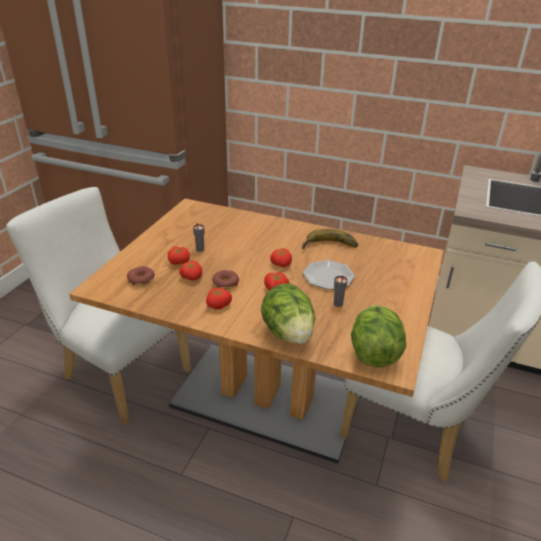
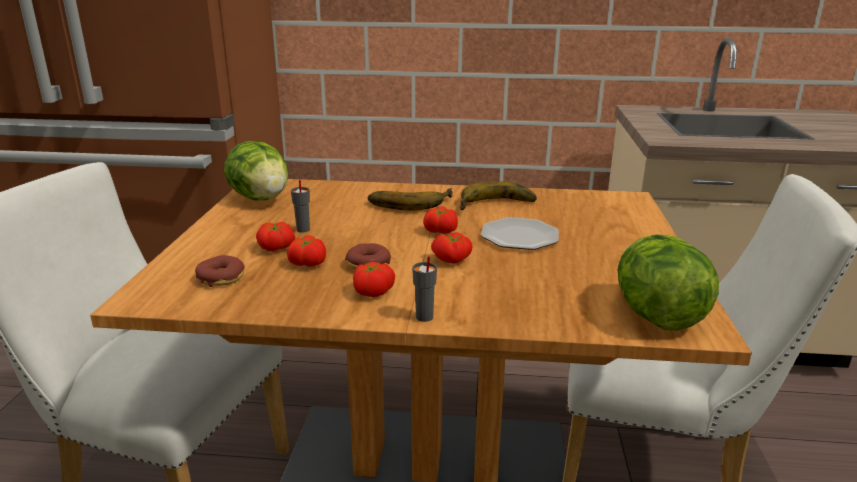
camera: 15 degrees left, 10 degrees down
lettuce [261,283,315,344] -> lettuce moved to [224,141,288,200]
grey cup [334,276,348,307] -> grey cup moved to [412,256,437,322]
none -> banana [368,188,453,211]

